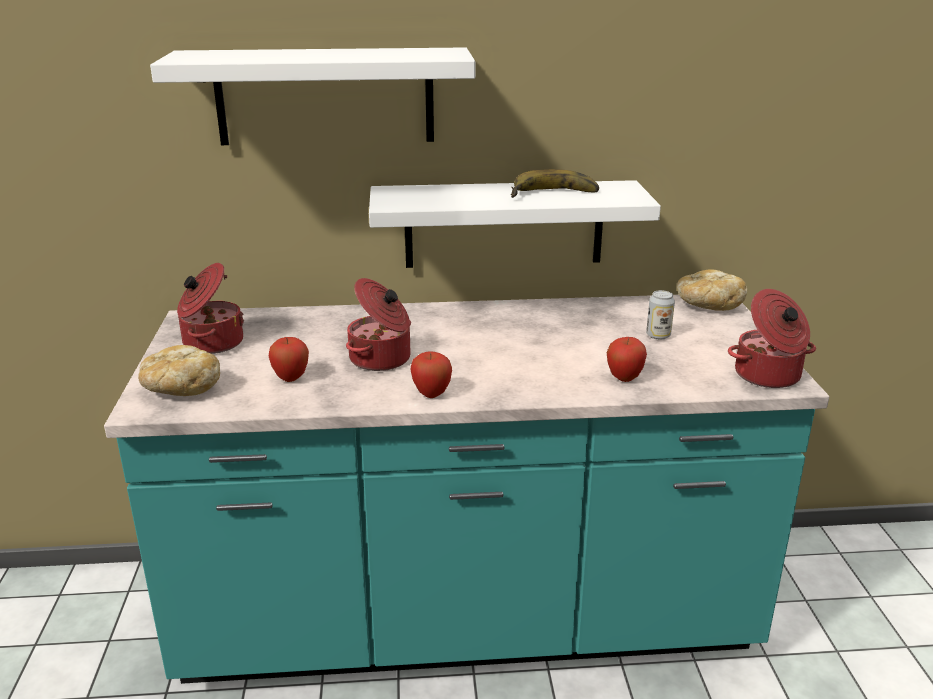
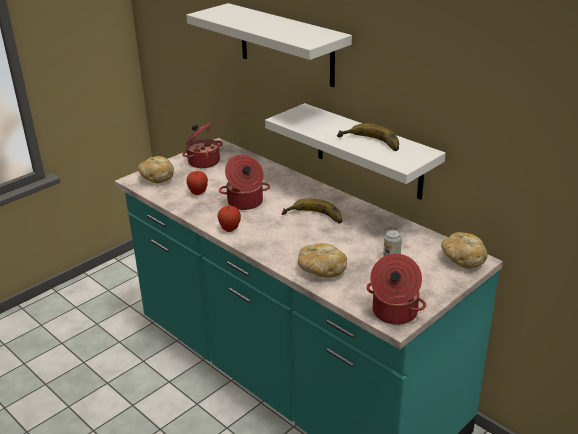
camera: 50 degrees right, 5 degrees up
apple [607,337,647,382] -> bread [298,243,347,278]
none -> banana [281,198,342,224]

